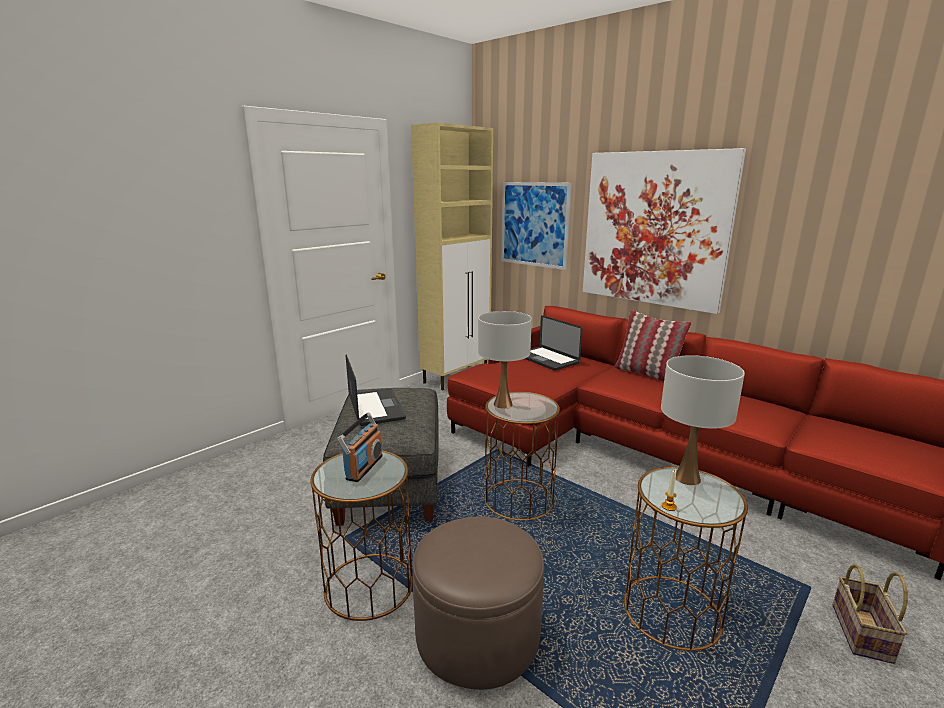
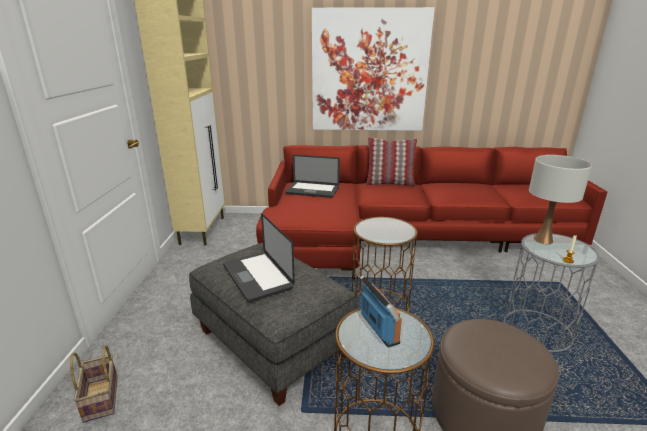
camera: 40 degrees left, 5 degrees up
laptop [346,354,406,426] -> laptop turned 150 degrees counterclockwise [223,213,295,302]
white table lamp [478,311,532,408] -> none
picture [501,182,572,270] -> none
brown side table [624,467,748,651] -> grey side table [504,233,600,352]
basket [833,564,908,664] -> basket moved to [70,345,118,423]

